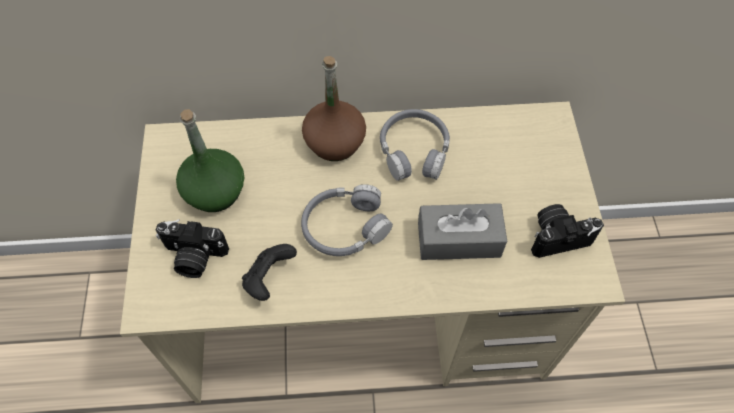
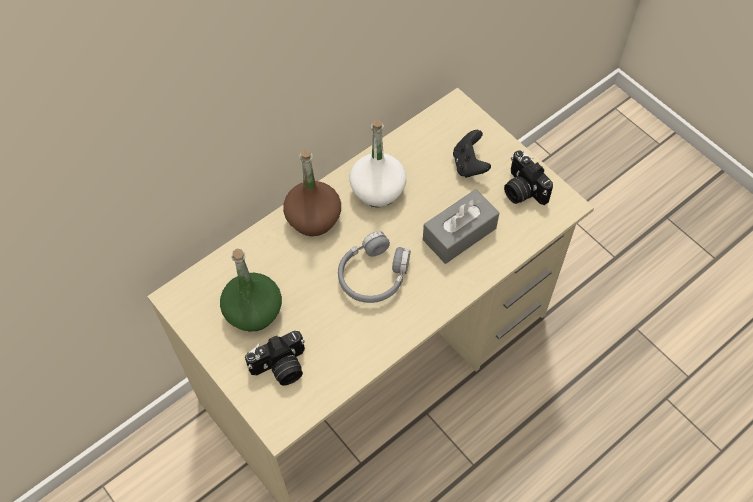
camera: 35 degrees left, 0 degrees up
black game controller [242,244,297,301] -> black game controller moved to [453,130,491,178]
grey headphones [380,109,450,181] -> white bottle [350,120,406,207]
camera [531,204,604,258] -> camera turned 75 degrees counterclockwise [504,150,553,205]

